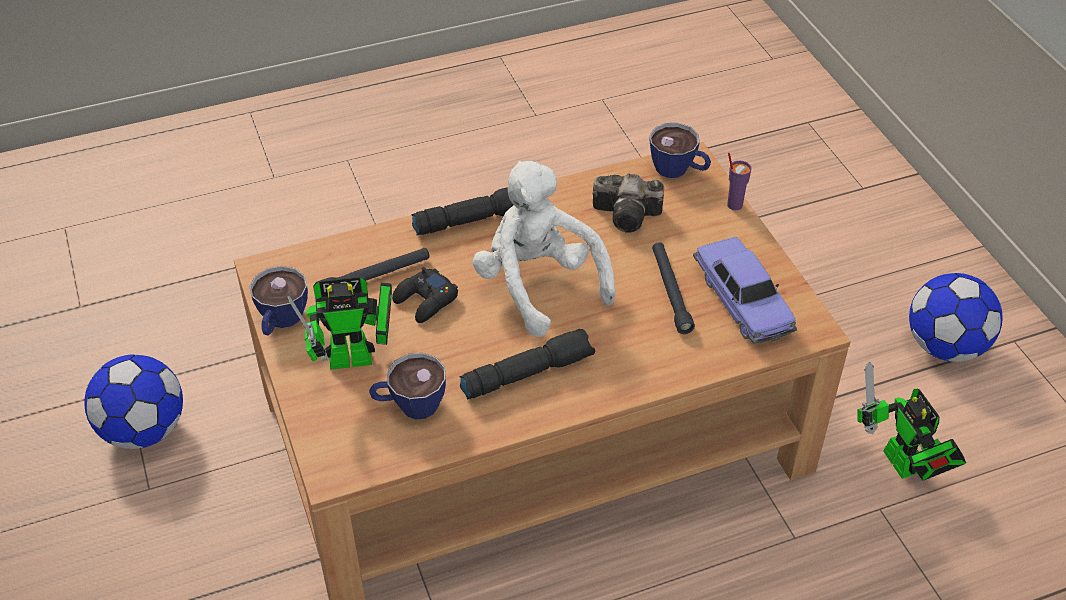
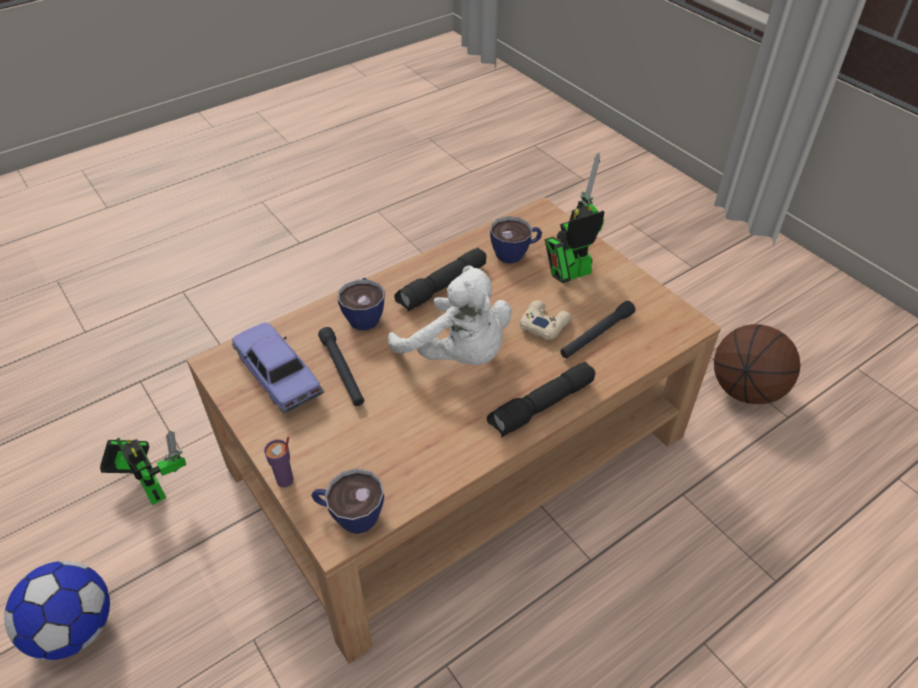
camera: 165 degrees right, 0 degrees up
football [84,354,183,449] -> basketball [714,324,800,404]
cup [249,266,308,335] -> cup moved to [337,278,385,330]
black game controller [392,267,458,323] -> beige game controller [520,300,572,340]
camera [593,173,664,233] -> none

